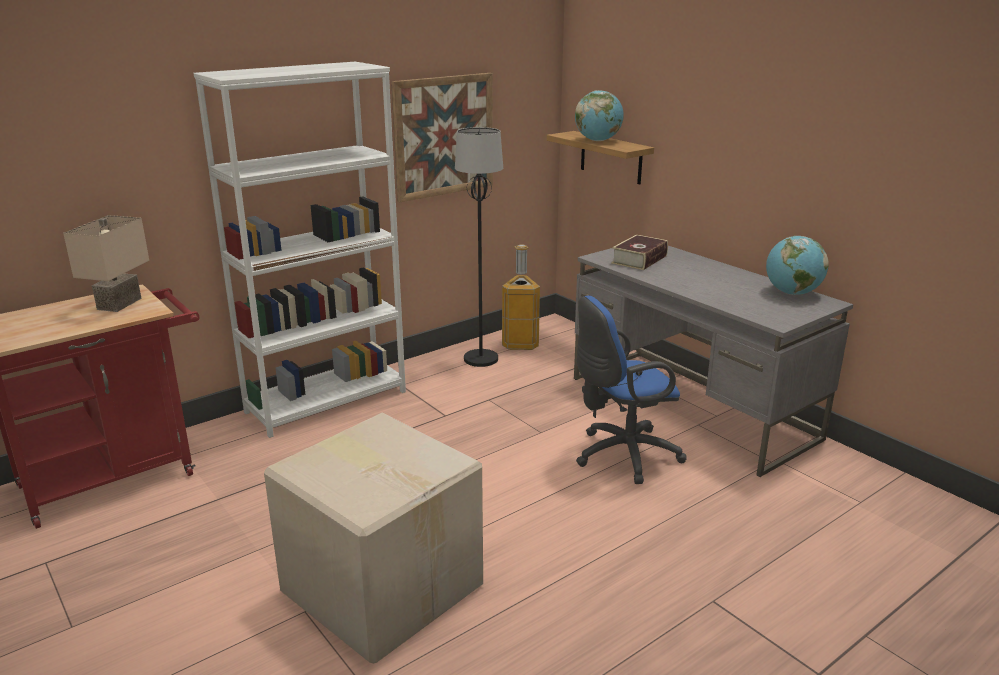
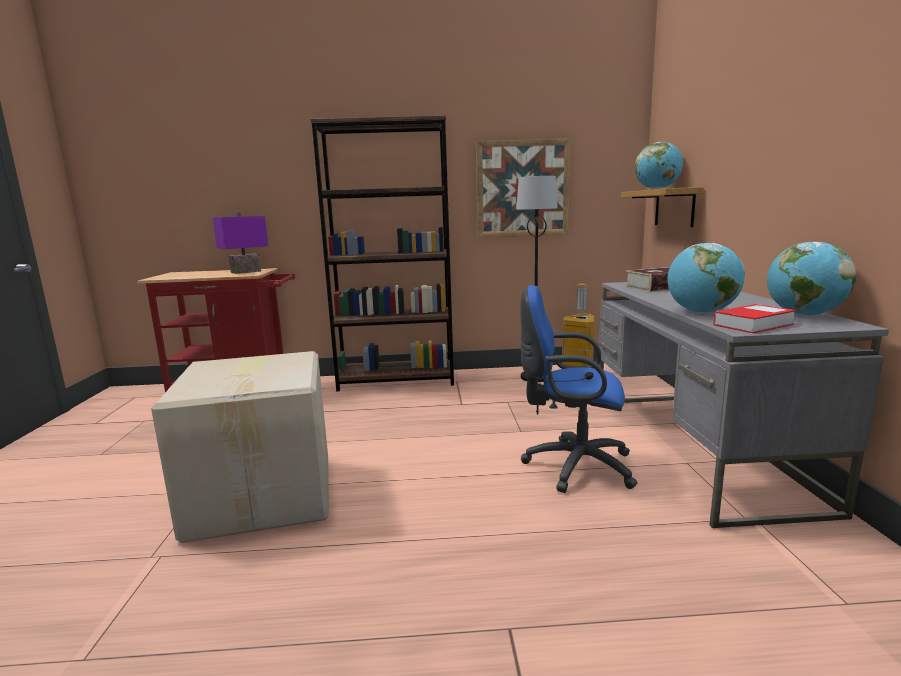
camera: 35 degrees right, 10 degrees down
beige table lamp [63,215,149,312] -> purple table lamp [213,212,268,274]
white bookcase [193,62,406,438] -> brown bookcase [311,115,454,391]
none -> globe [668,243,745,313]
none -> book [713,304,796,333]

